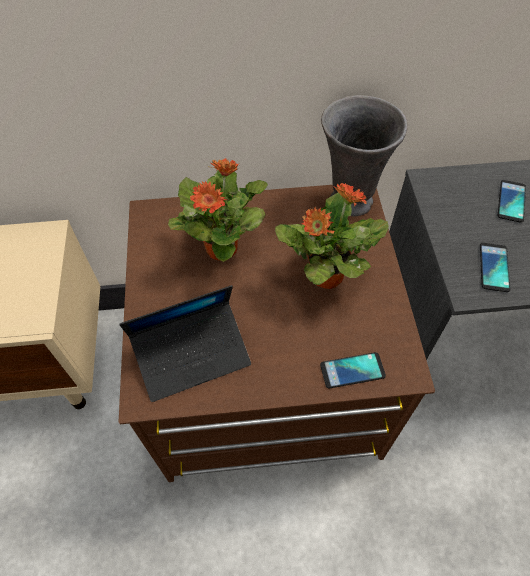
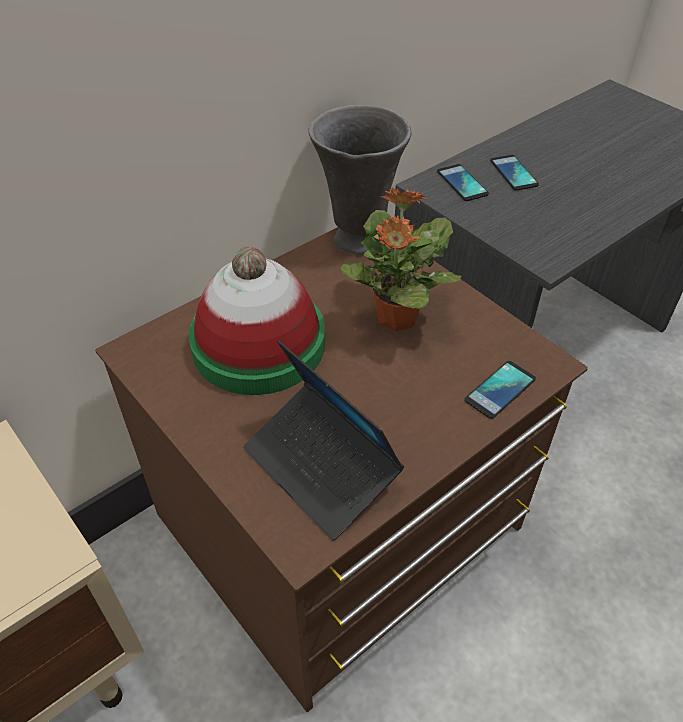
camera: 35 degrees left, 10 degrees down
laptop [119,285,251,402] -> laptop turned 105 degrees clockwise [243,340,404,541]
potted plant [168,158,268,262] -> hat [189,247,325,395]
phone [480,243,510,292] -> phone moved to [437,164,489,201]

